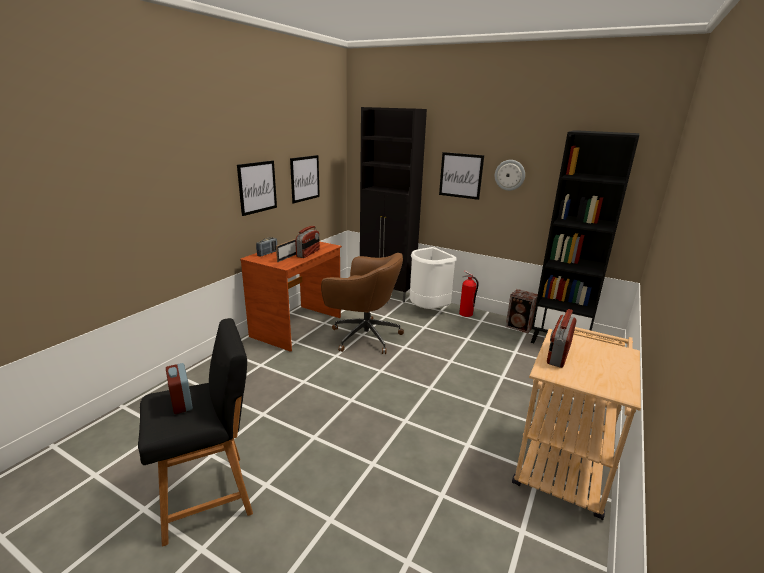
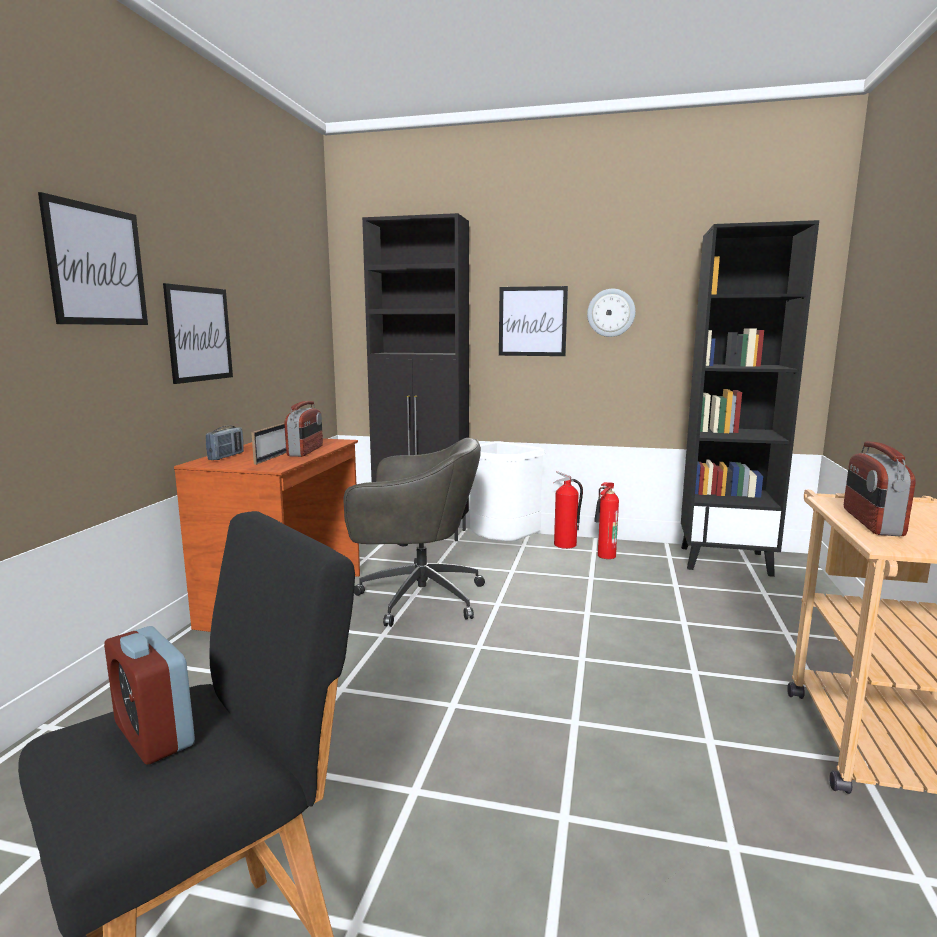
camera: 15 degrees left, 10 degrees down
picture [290,155,320,203] -> picture moved to [38,192,148,325]
brown office chair [321,253,404,354] -> grey office chair [344,438,485,627]
speaker [505,289,538,333] -> none
none -> fire extinguisher [594,482,619,559]

